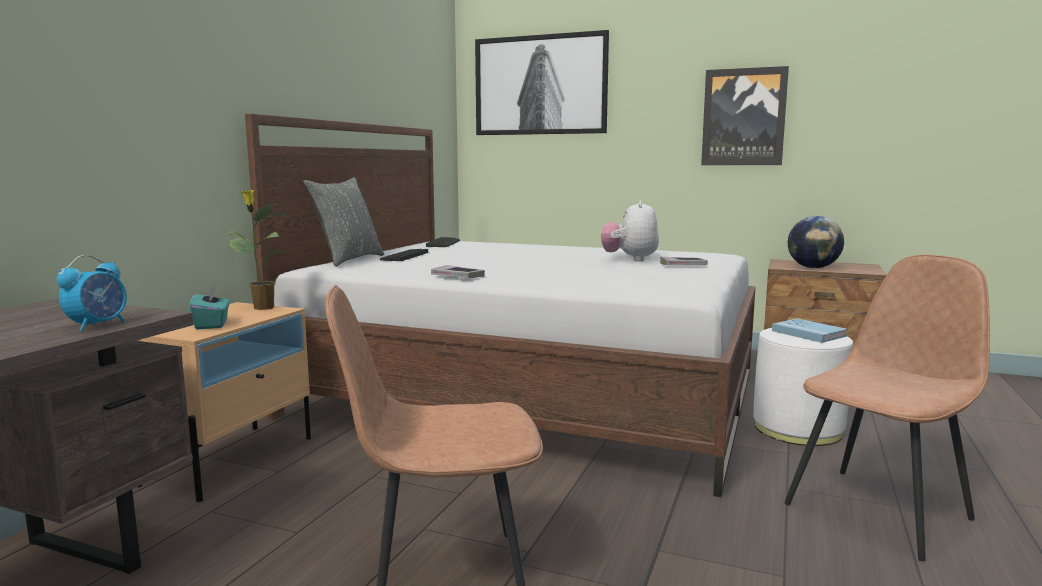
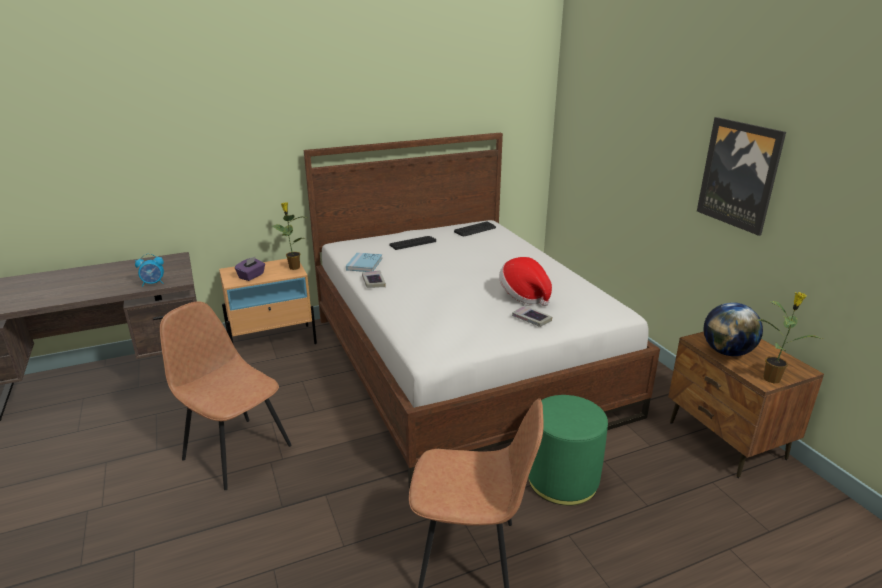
camera: 45 degrees right, 15 degrees up
turquoise tissue box [189,285,230,329] -> purple tissue box [235,257,265,281]
grey pillow [303,177,384,267] -> none
picture [475,30,609,135] -> none
plush toy [601,200,659,261] -> hat [499,257,552,306]
white ottoman [753,328,853,446] -> green ottoman [528,395,608,506]
blue book [772,318,848,343] -> blue book moved to [346,252,382,272]
none -> potted plant [757,292,823,384]

